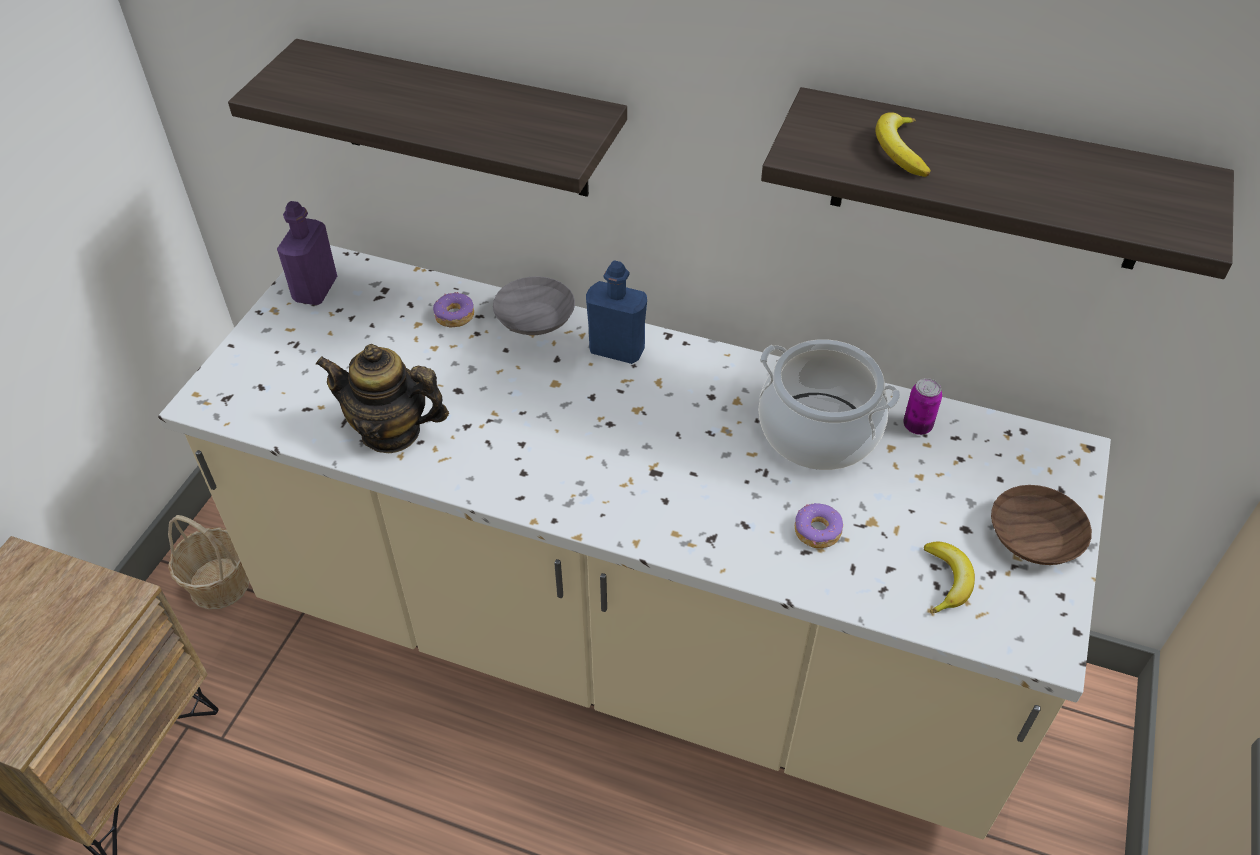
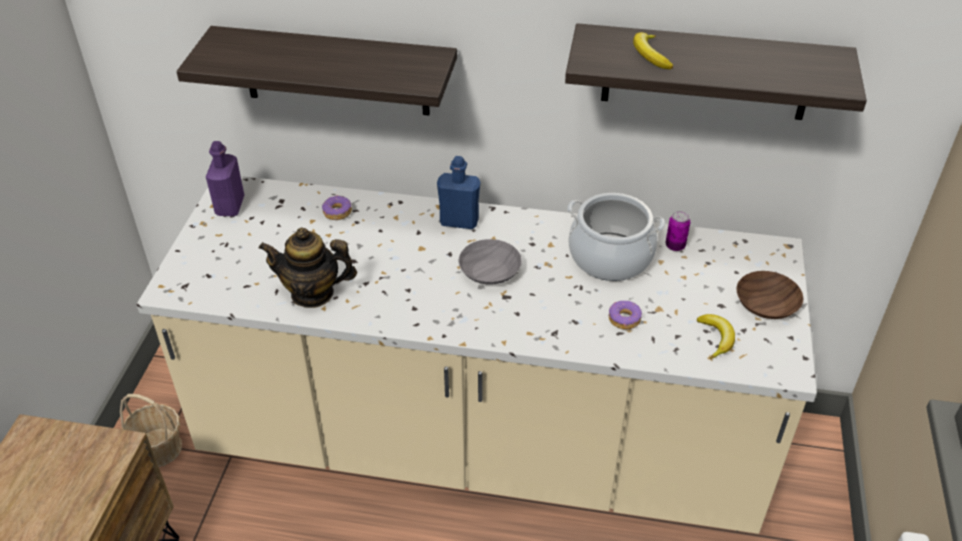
camera: 10 degrees left, 5 degrees down
grey bowl [493,277,575,335] -> grey bowl moved to [459,239,522,285]

